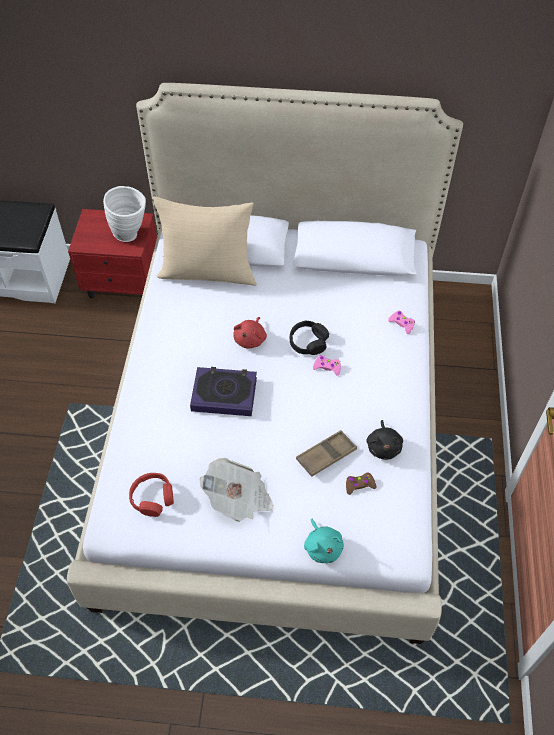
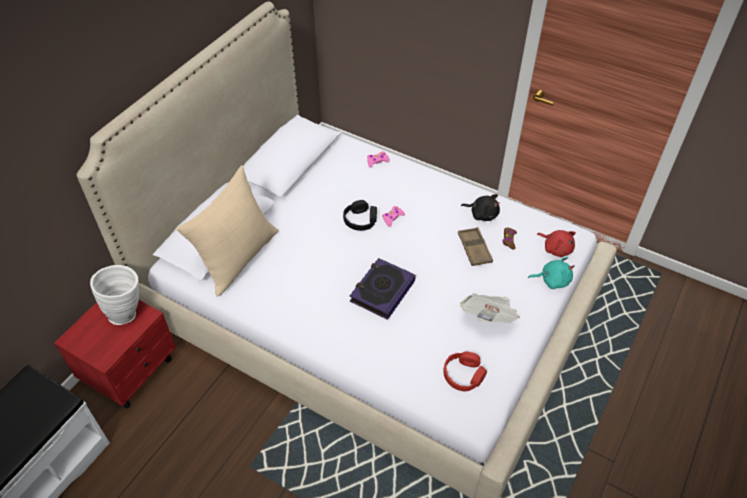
camera: 65 degrees left, 5 degrees down
red plush toy [233,317,267,349] -> red plush toy moved to [537,230,576,257]

